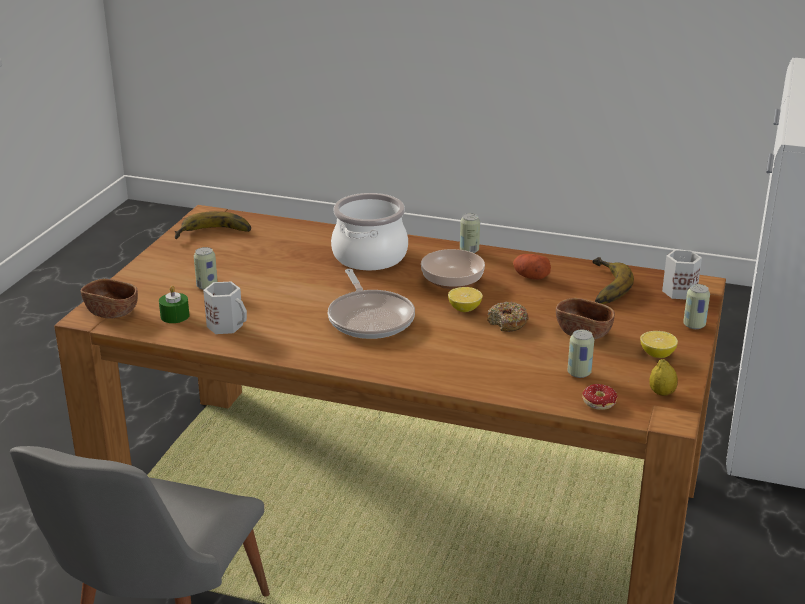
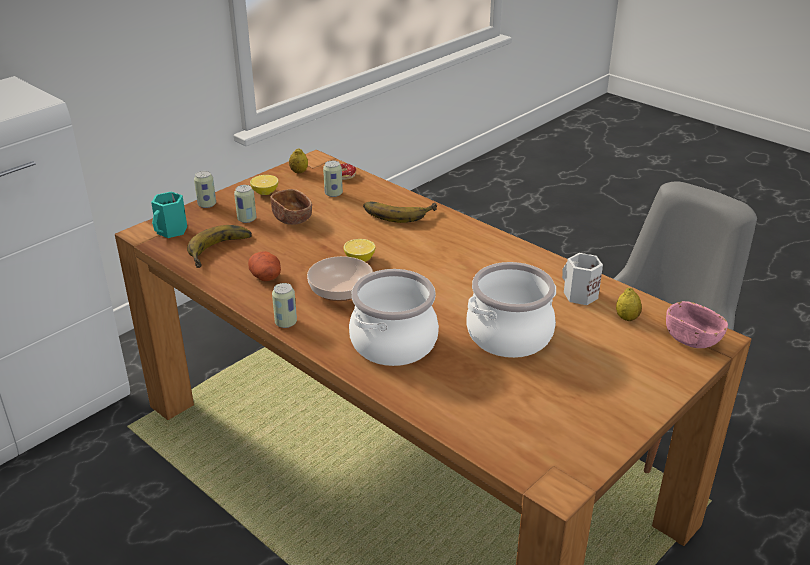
camera: 155 degrees left, 5 degrees up
brown bowl [81,279,138,319] -> pink bowl [666,301,728,348]
green candle [159,286,190,323] -> lemon [616,288,642,321]
banana [175,211,251,239] -> banana moved to [363,201,437,223]
can [194,247,218,290] -> can moved to [234,185,256,223]
frying pan [328,269,415,339] -> none
donut [487,301,529,332] -> none
white mug [662,250,702,300] -> turquoise mug [151,192,187,238]
none -> cooking pot [467,262,556,358]

